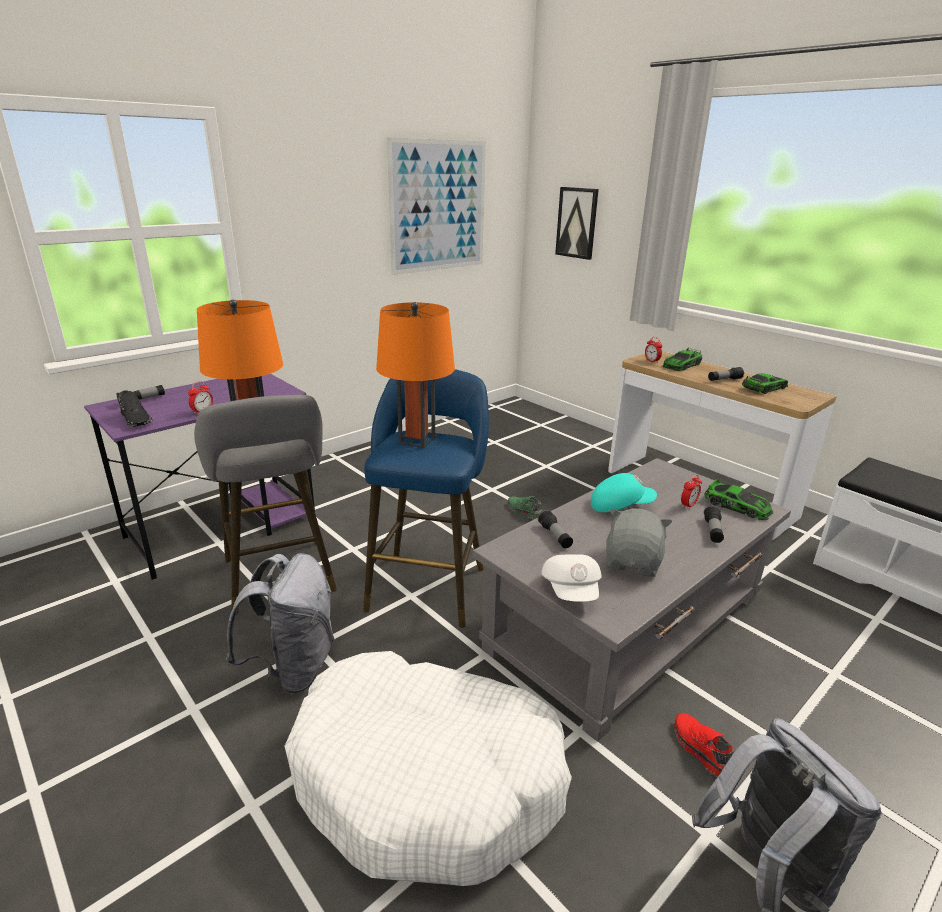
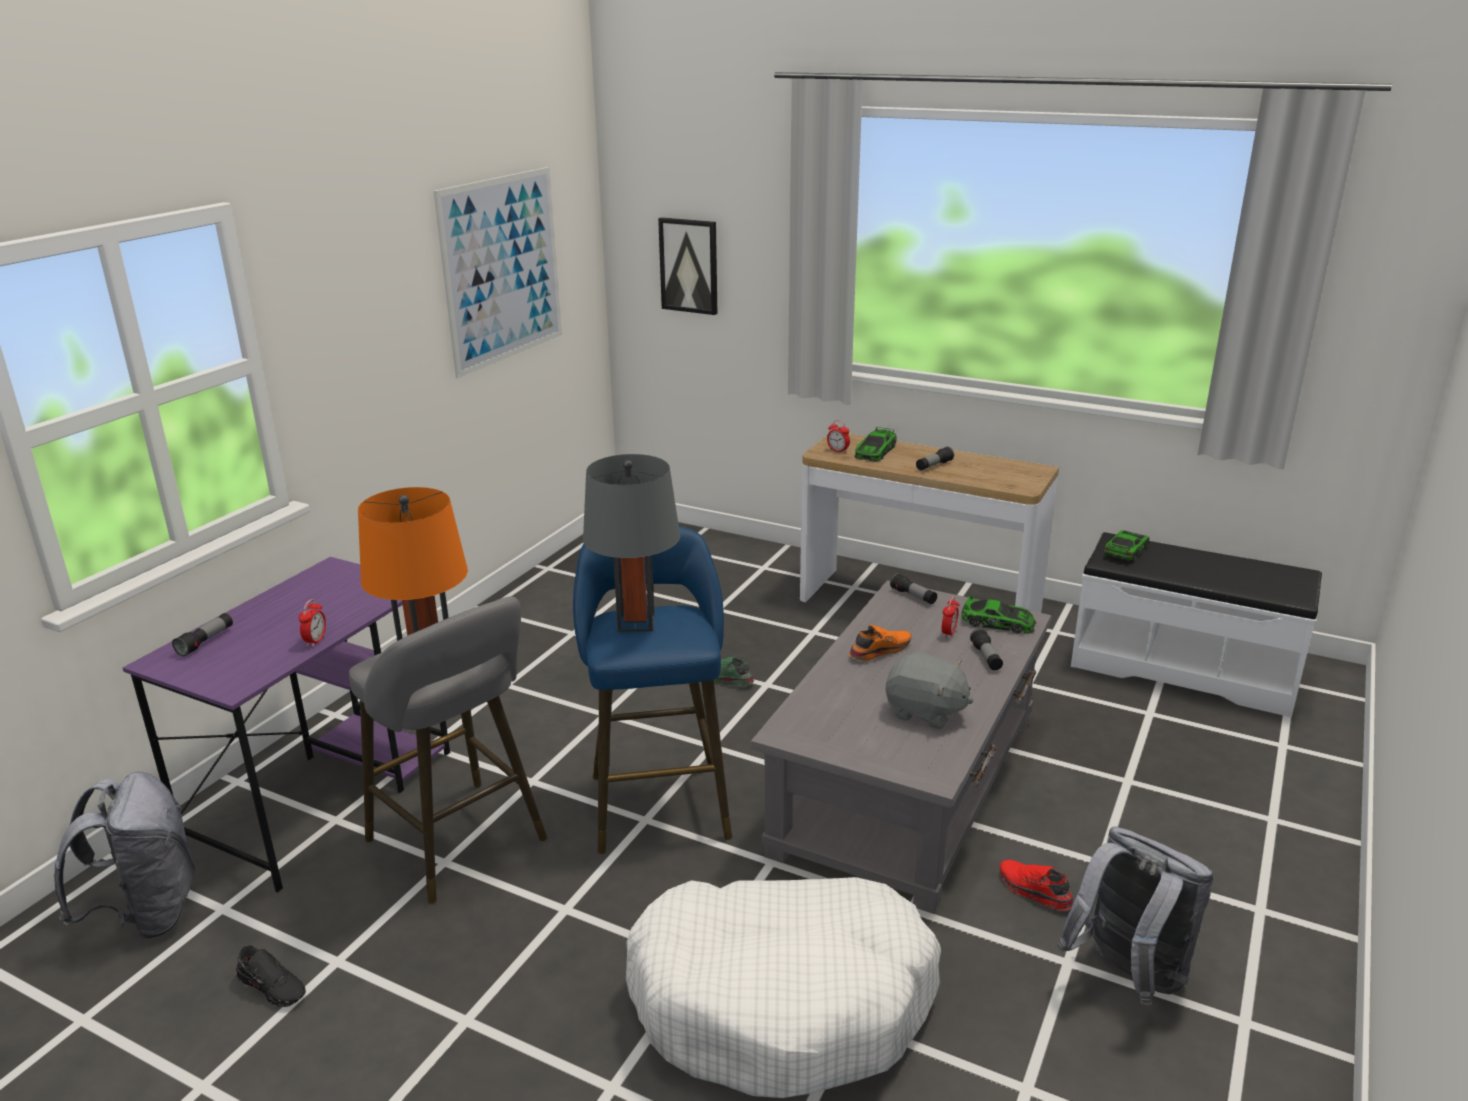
camera: 20 degrees left, 0 degrees up
black shoe [119,390,152,427] -> black shoe moved to [236,946,306,1007]
grey backpack [226,553,334,694] -> grey backpack moved to [54,772,195,939]
orange table lamp [376,302,455,448] -> grey table lamp [583,454,680,632]
flashlight [538,510,573,548] -> flashlight moved to [890,573,937,604]
white cap [541,554,602,602] -> none
turquoise cap [591,473,657,512] -> orange shoe [849,625,911,661]
grey plush toy [606,508,672,577] -> grey plush toy turned 120 degrees clockwise [886,652,973,729]
toy car [742,373,788,394] -> toy car moved to [1104,530,1150,561]

